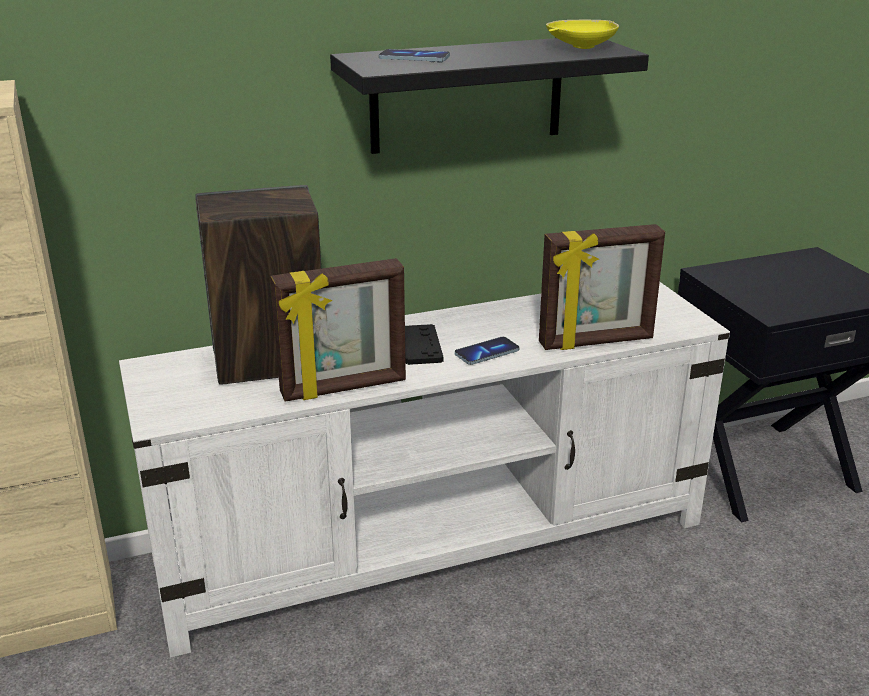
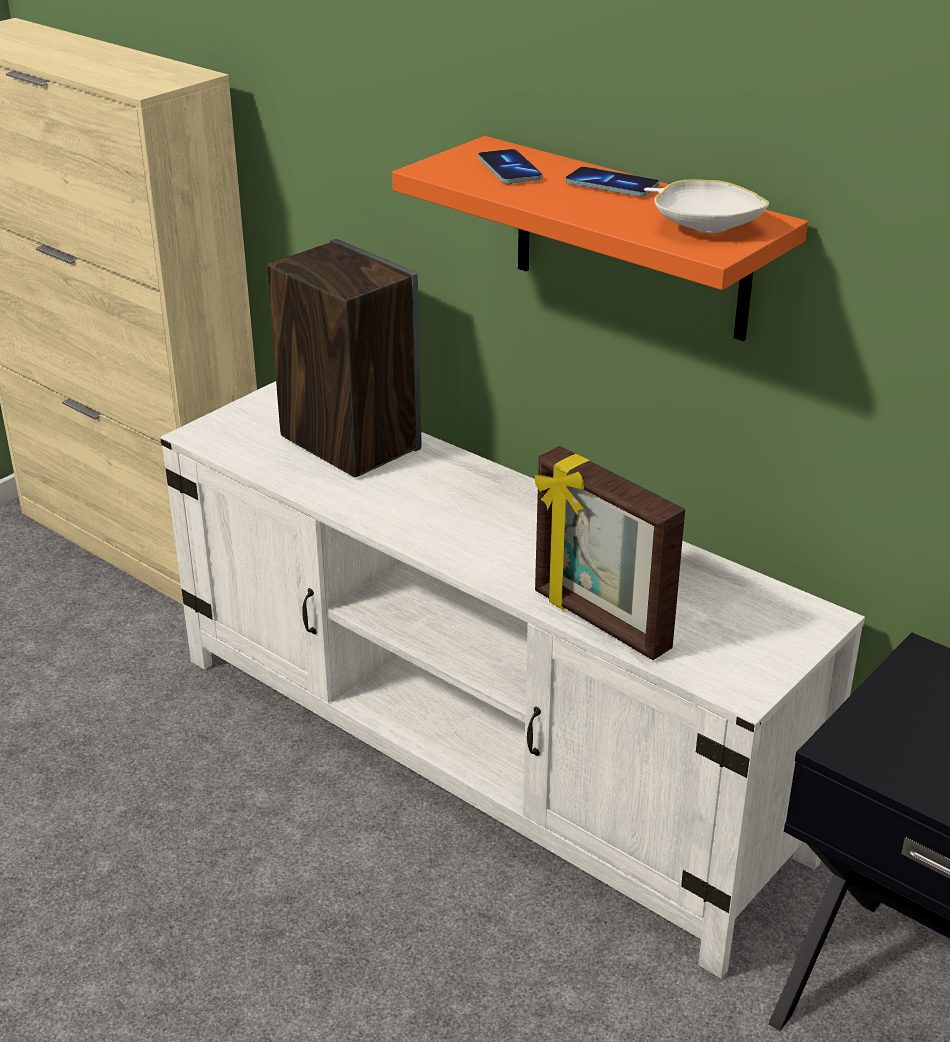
camera: 60 degrees right, 5 degrees up
picture frame [270,258,406,402] -> none
black shelf [330,38,649,154] -> orange shelf [392,136,808,341]
black game controller [405,324,444,365] -> none
phone [455,337,520,365] -> phone moved to [565,167,659,197]
yellow bowl [546,20,619,49] -> white bowl [644,179,769,233]

